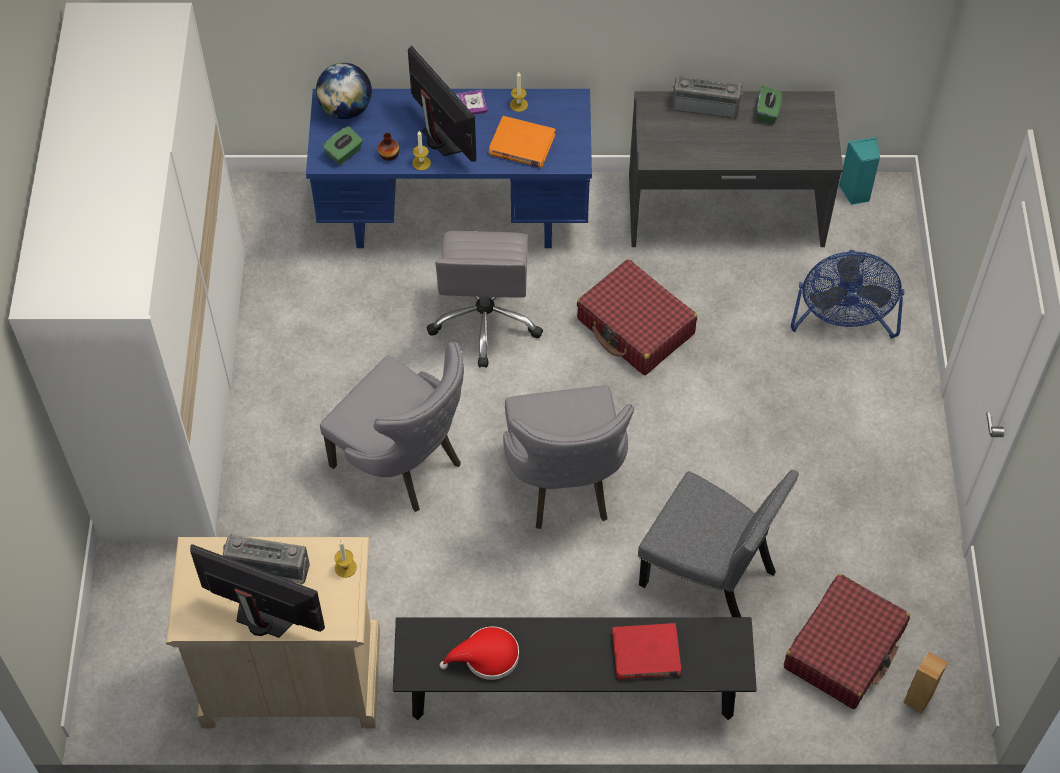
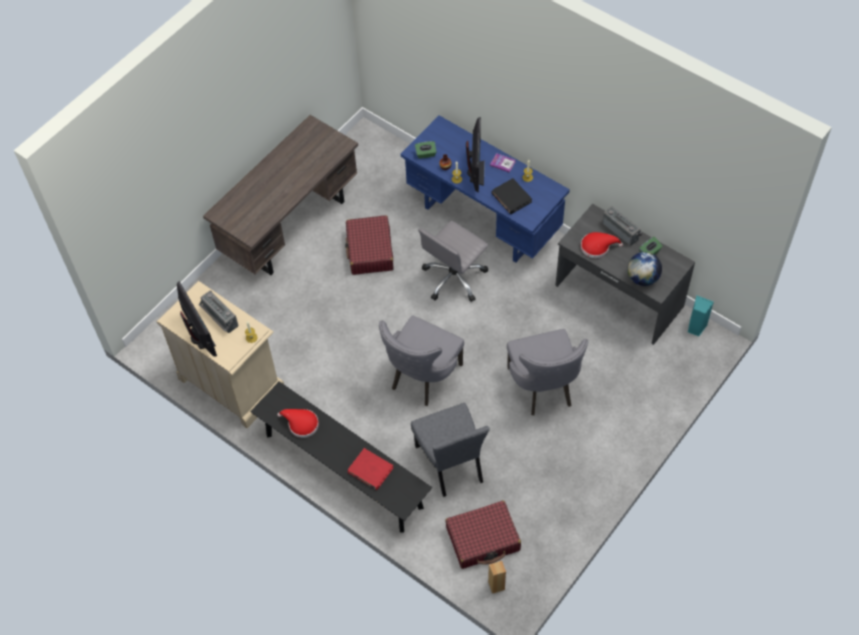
camera: 40 degrees right, 0 degrees up
white wardrobe [9,3,246,542] -> brown desk [203,115,358,275]
globe [316,63,372,119] -> globe moved to [627,252,662,286]
grey chair [320,342,464,512] -> grey chair moved to [507,329,588,415]
orange book [489,116,555,168] -> black book [491,178,532,214]
red suitcase [577,259,697,375] -> red suitcase moved to [345,215,394,275]
blue fan [791,250,904,339] -> none
none -> red hat [581,232,623,258]

